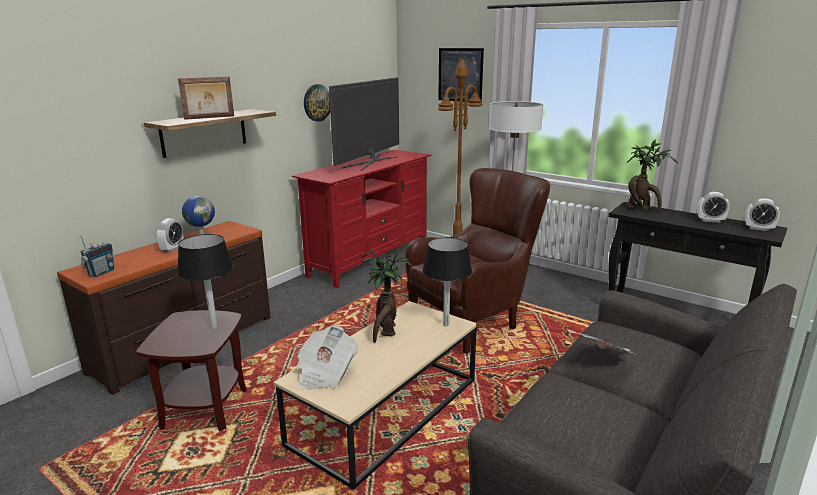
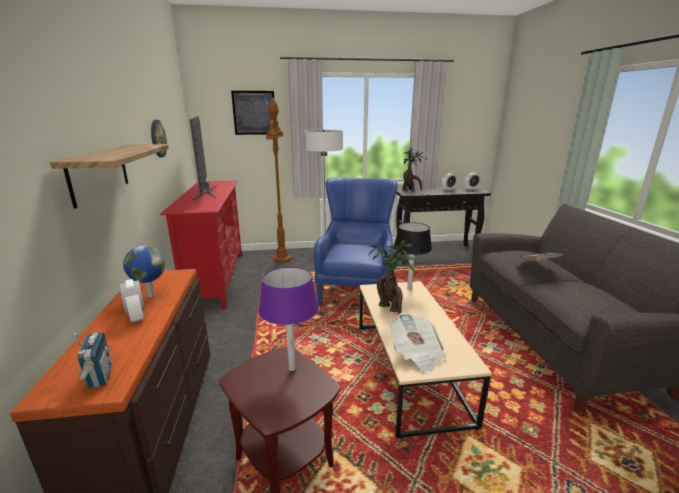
camera: 45 degrees left, 0 degrees up
black table lamp [177,234,233,329] -> purple table lamp [258,267,319,371]
picture frame [178,77,234,120] -> none
brown armchair [406,168,550,354] -> blue armchair [314,177,398,306]

